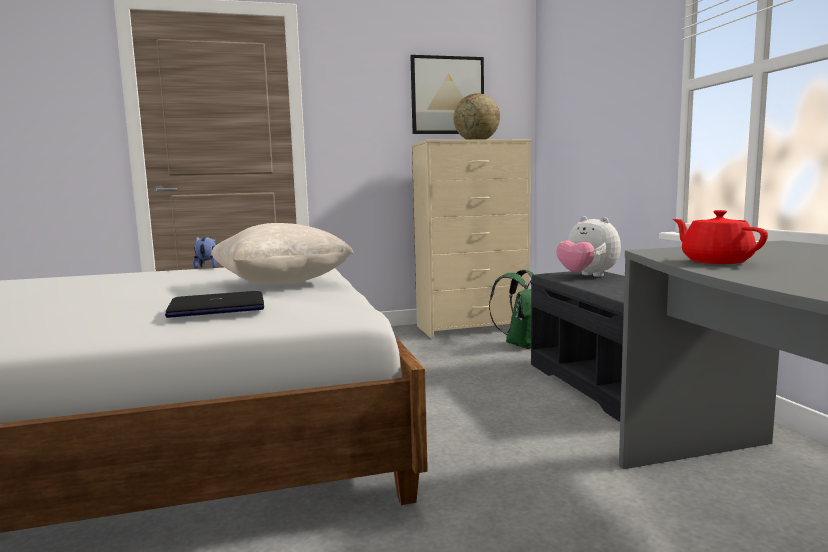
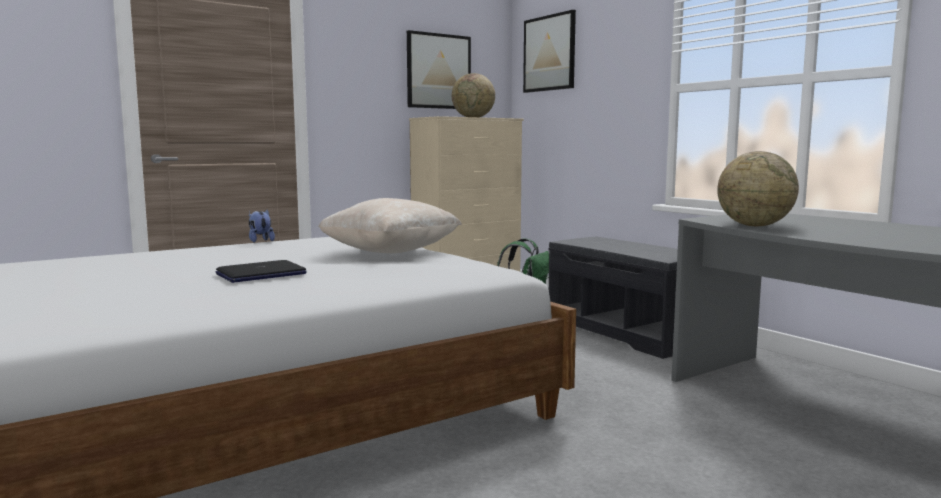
camera: 20 degrees left, 0 degrees up
laptop [165,291,264,318] -> laptop moved to [215,260,307,283]
plush toy [556,216,621,277] -> none
red teapot [673,210,768,264] -> globe [717,151,799,226]
none -> picture [523,10,576,93]

